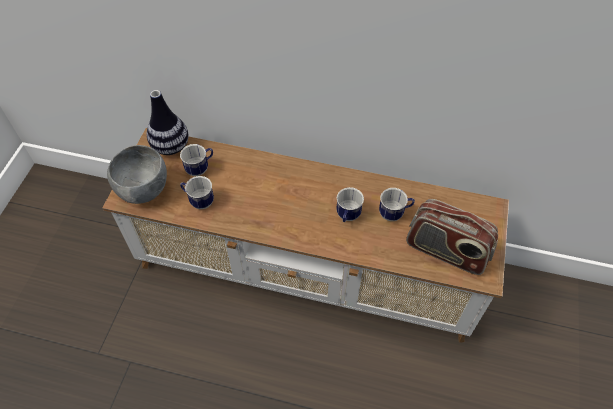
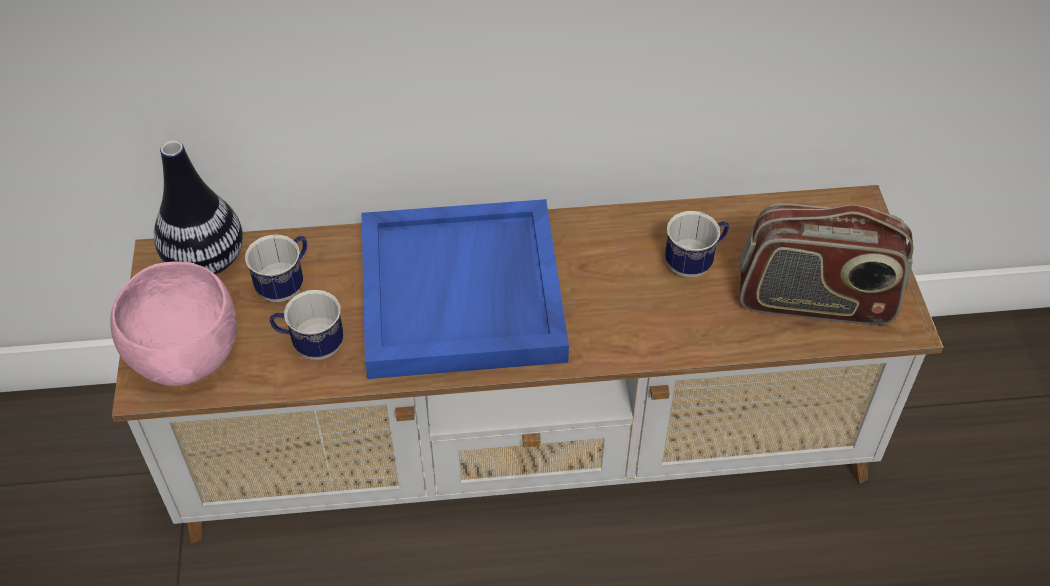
camera: 20 degrees left, 5 degrees down
grey bowl [107,145,167,204] -> pink bowl [110,261,237,386]
mug [337,187,364,222] -> none
none -> blue tray [362,199,569,379]

